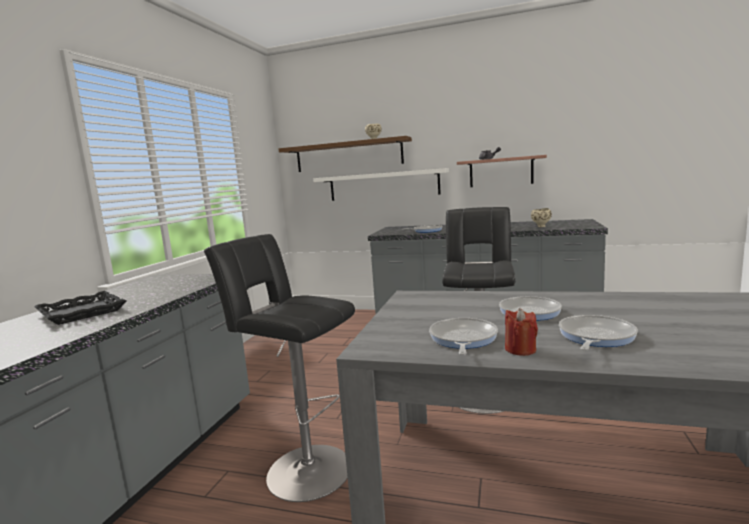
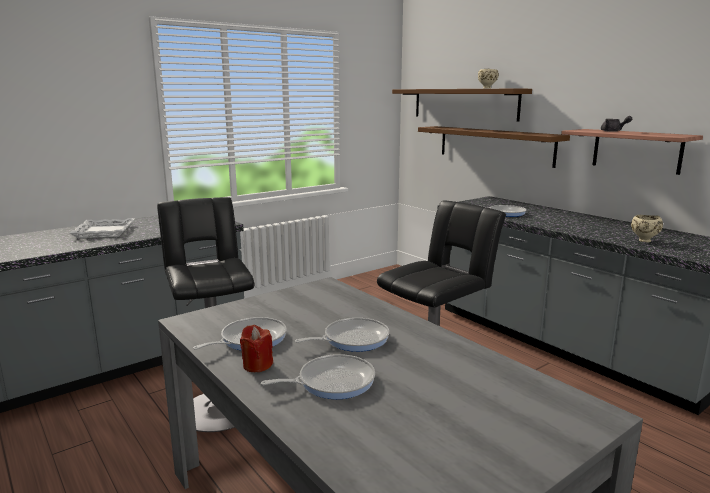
camera: 35 degrees right, 5 degrees up
black tray [34,291,127,325] -> white tray [69,218,134,238]
white shelf [313,168,449,201] -> brown shelf [418,126,570,168]

